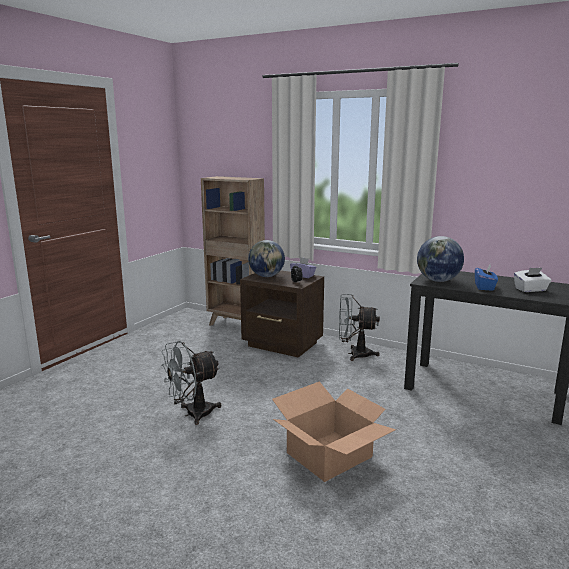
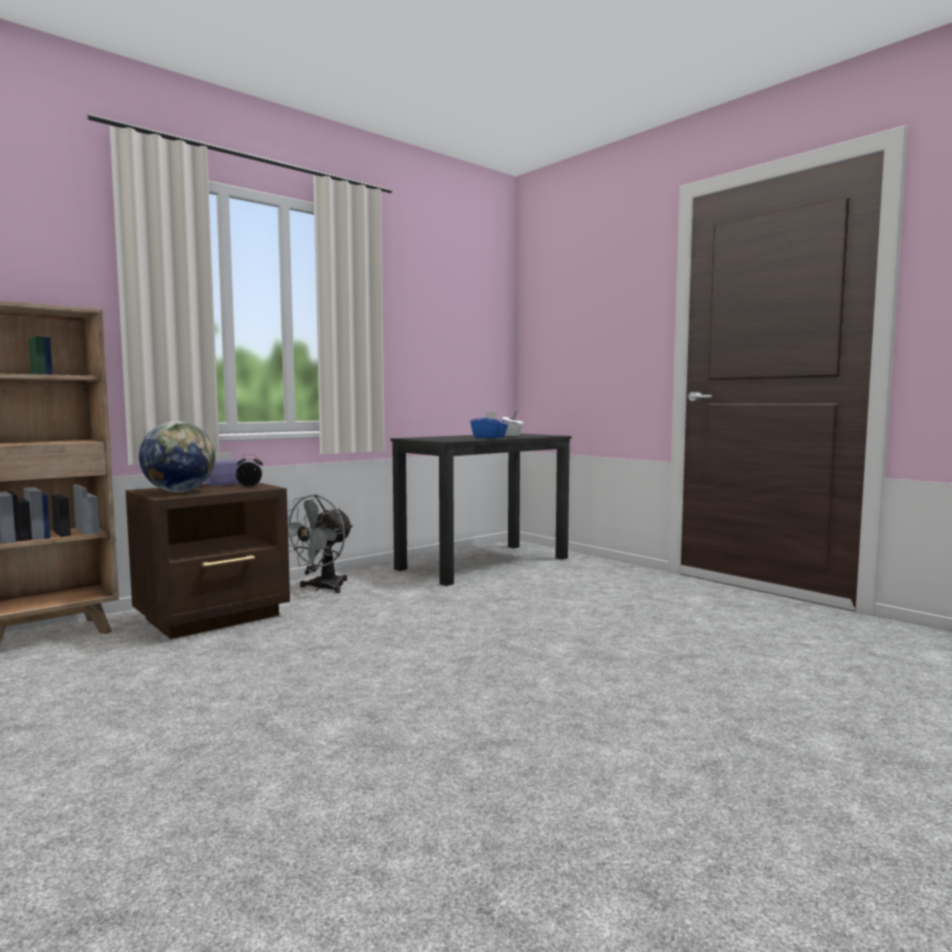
camera: 70 degrees left, 10 degrees down
grey fan [161,341,221,425] -> none
cardboard box [272,381,396,482] -> none
globe [417,236,464,282] -> none

